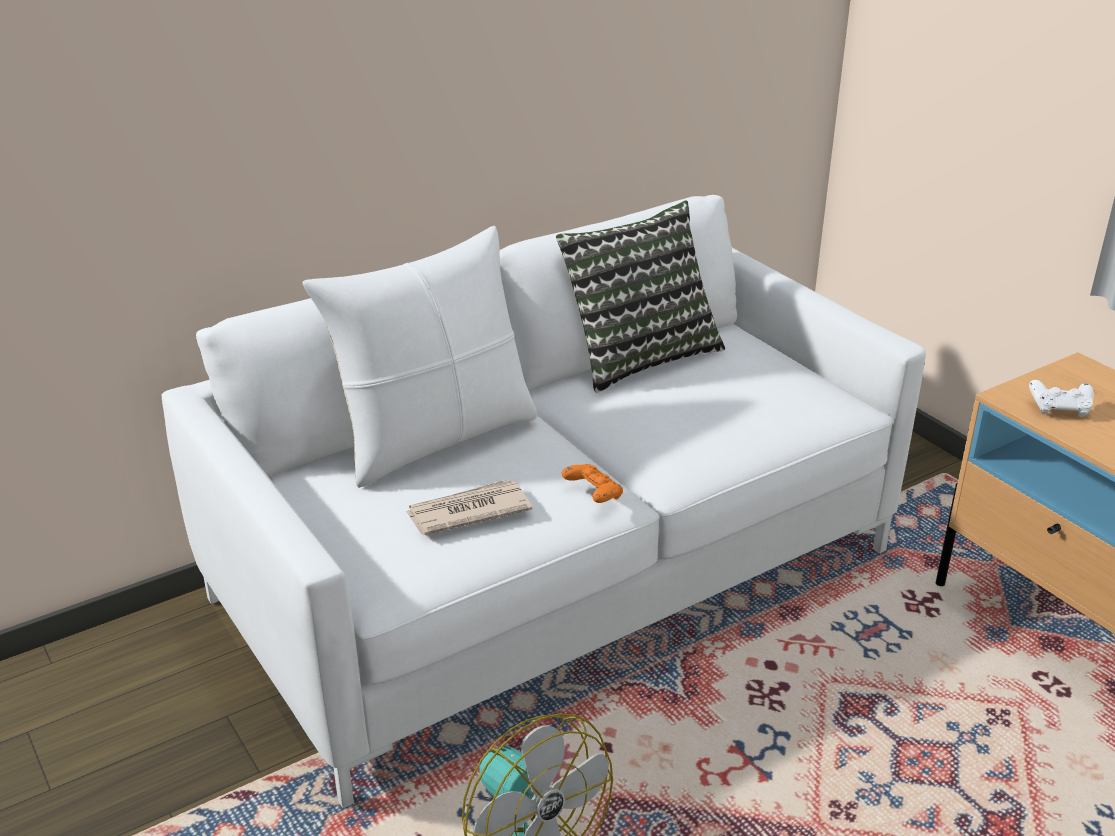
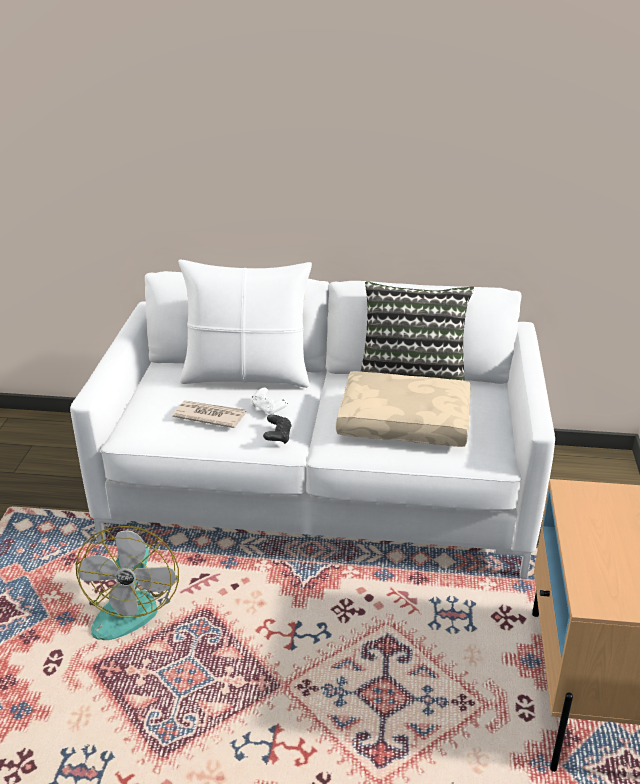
camera: 40 degrees right, 0 degrees up
orange game controller [562,464,623,503] -> black game controller [263,415,292,444]
white game controller [1029,380,1094,417] -> white game controller moved to [250,387,288,415]
none -> beige pillow [336,371,471,447]

